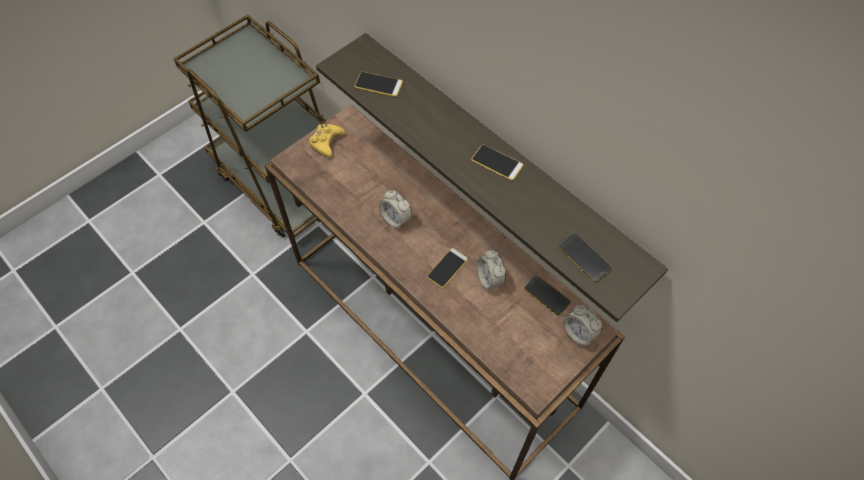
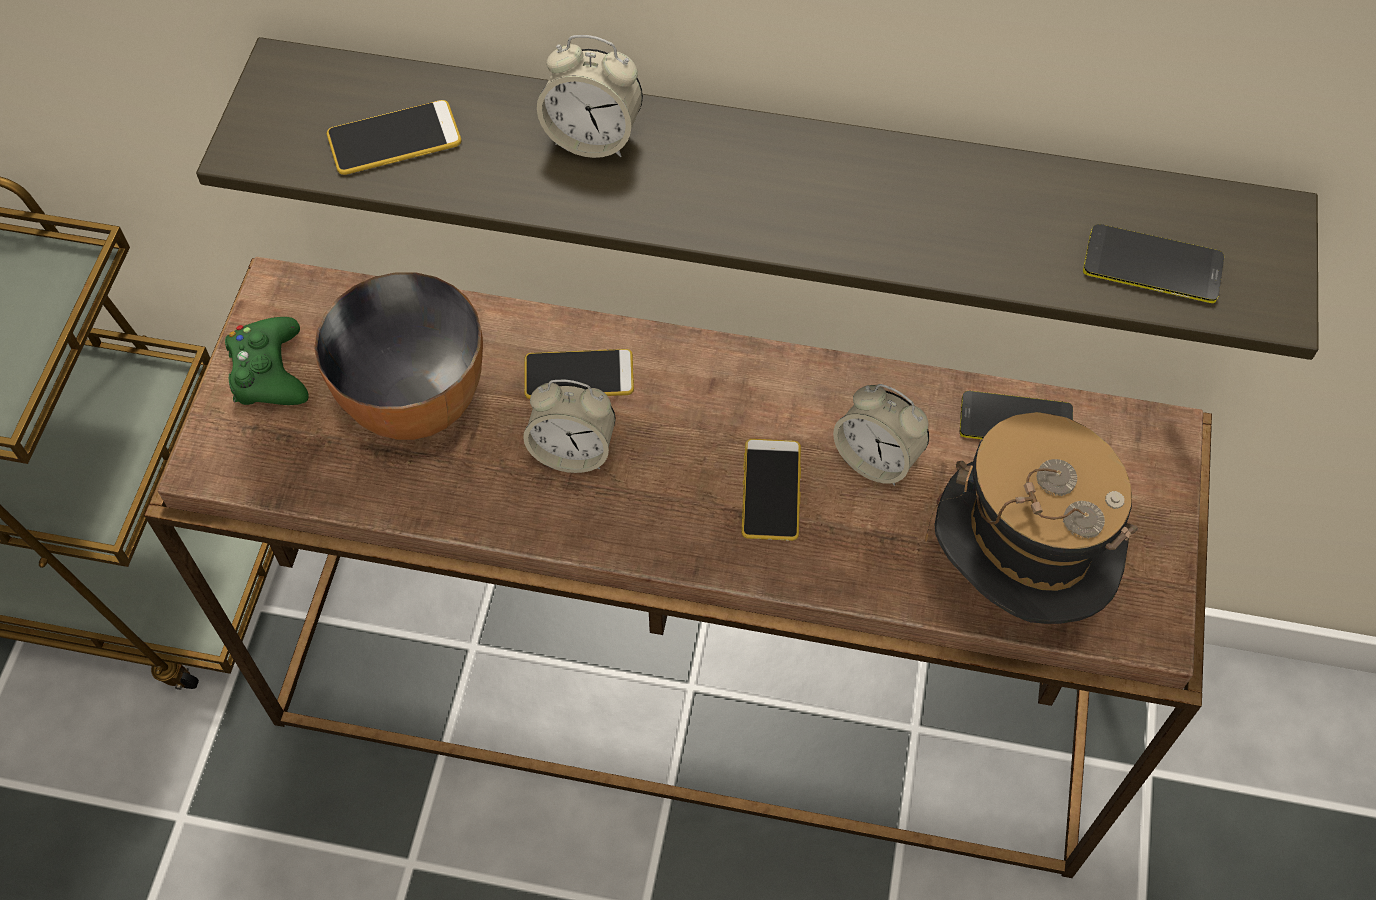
camera: 35 degrees left, 0 degrees up
yellow game controller [309,123,345,158] -> green game controller [225,317,309,405]
phone [471,145,524,181] -> phone moved to [524,349,634,399]
alarm clock [563,305,602,346] -> alarm clock moved to [537,35,643,158]
none -> bowl [314,272,483,440]
none -> hat [925,412,1138,624]

